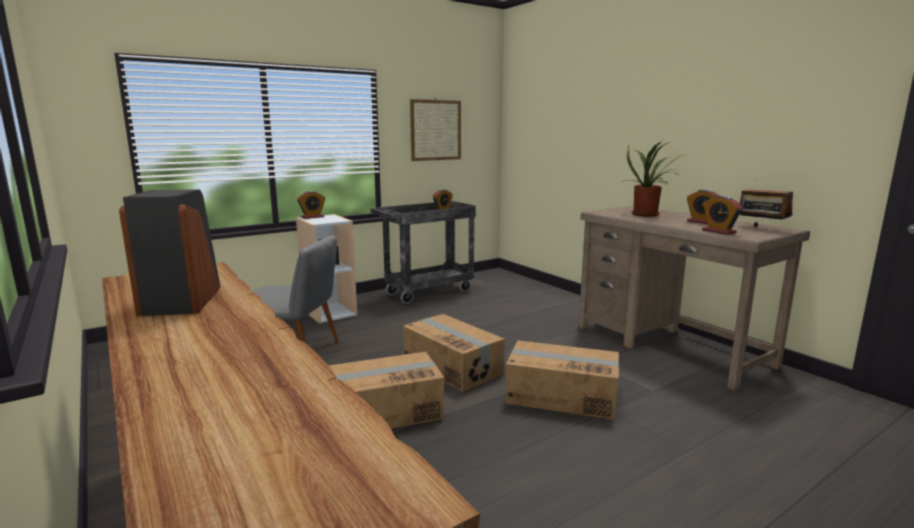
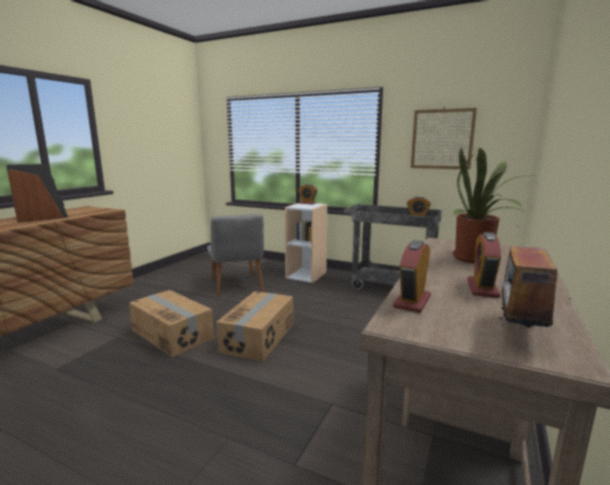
camera: 60 degrees right, 0 degrees up
cardboard box [505,340,619,420] -> none

